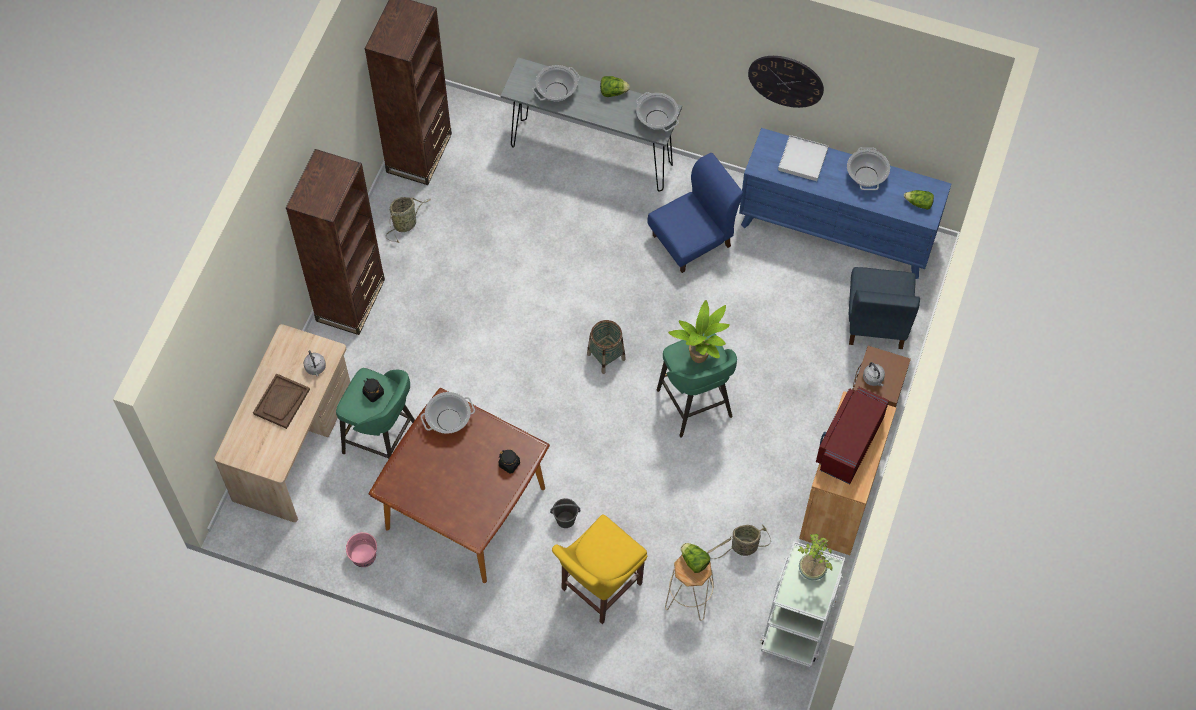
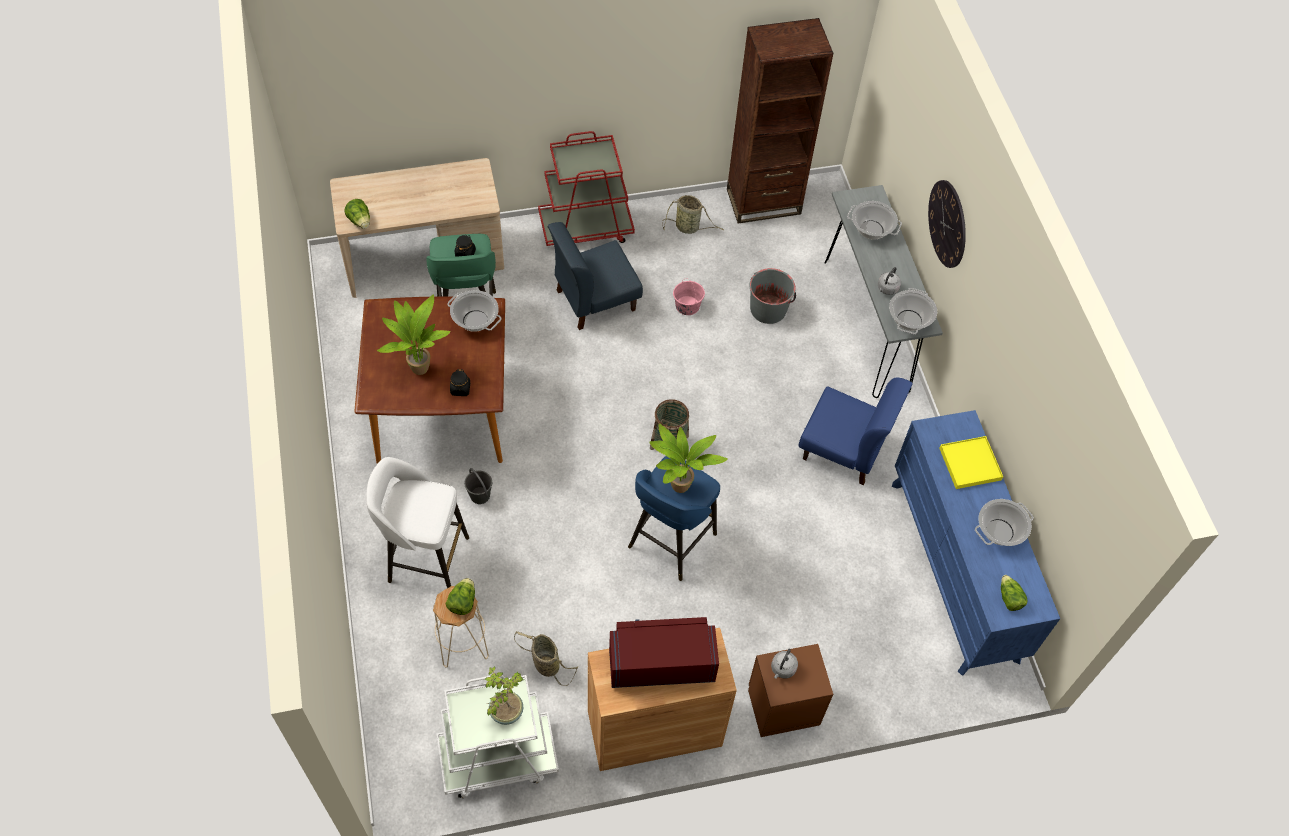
camera: 55 degrees right, 5 degrees down
brown tray [253,373,310,429] -> none
brown bookcase [286,149,385,335] -> red cart [538,131,635,246]
grey kettle [304,350,326,376] -> grey kettle moved to [878,267,901,295]
pink bucket [346,532,377,567] -> pink bucket moved to [673,278,705,315]
yellow chair [552,514,647,624] -> white stool [366,457,469,588]
lettuce [600,76,630,97] -> lettuce moved to [344,199,370,229]
green stool [657,333,737,438] -> blue stool [628,456,720,581]
wall clock [748,56,824,108] -> wall clock moved to [928,180,966,268]
white tray [778,135,828,181] -> yellow tray [939,436,1003,489]
blue chair [849,267,920,349] -> blue chair moved to [548,222,643,330]
none -> potted plant [377,295,451,375]
none -> grey bucket [749,268,796,324]

